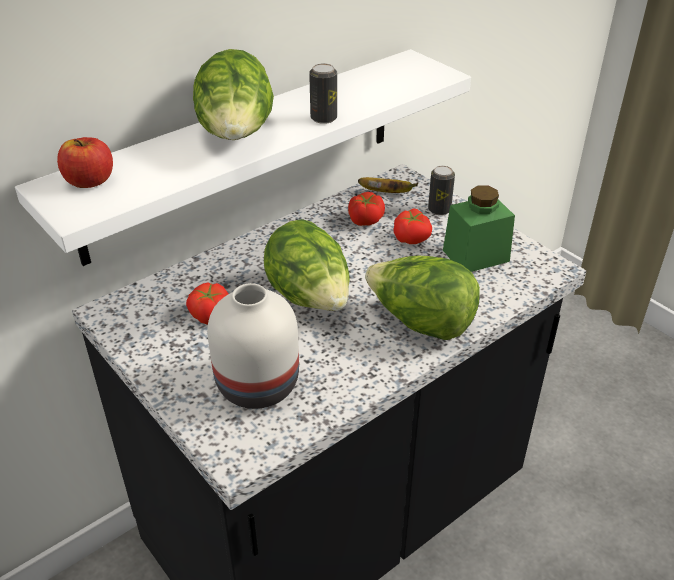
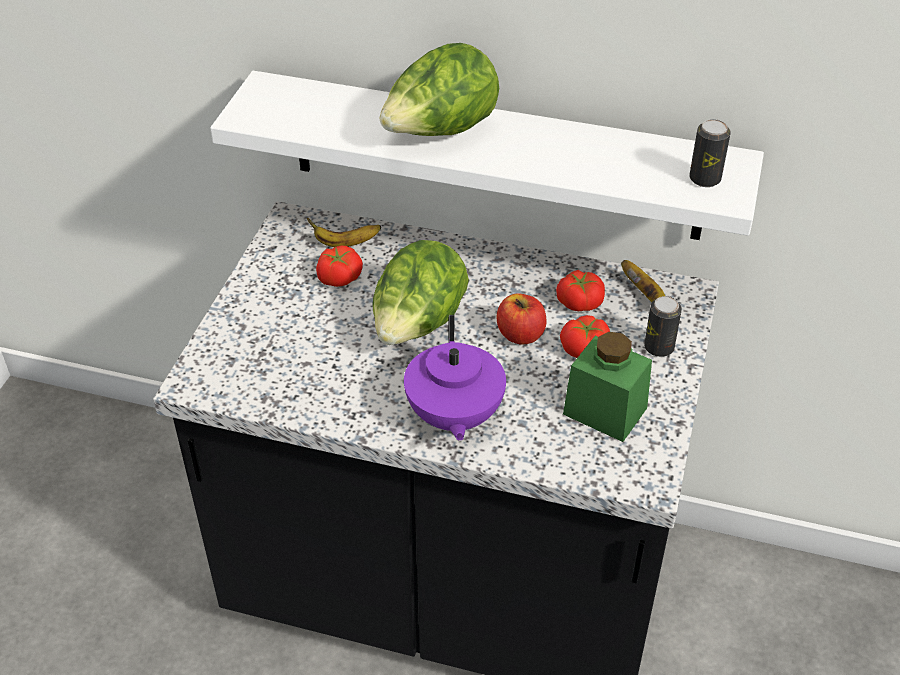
camera: 55 degrees right, 5 degrees up
apple [57,137,113,188] -> apple moved to [497,293,546,344]
white vase [207,283,299,409] -> none
can [309,63,337,124] -> can moved to [689,119,731,187]
lettuce [365,256,480,340] -> purple teapot [404,315,506,441]
none -> banana [307,218,381,247]

